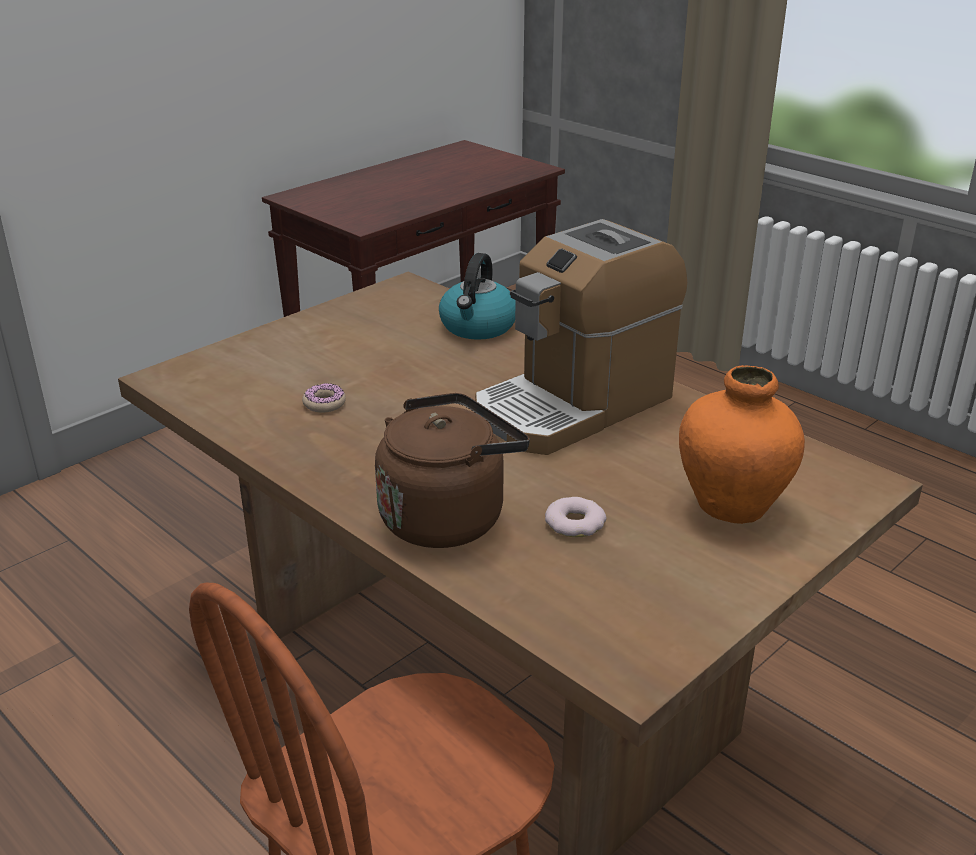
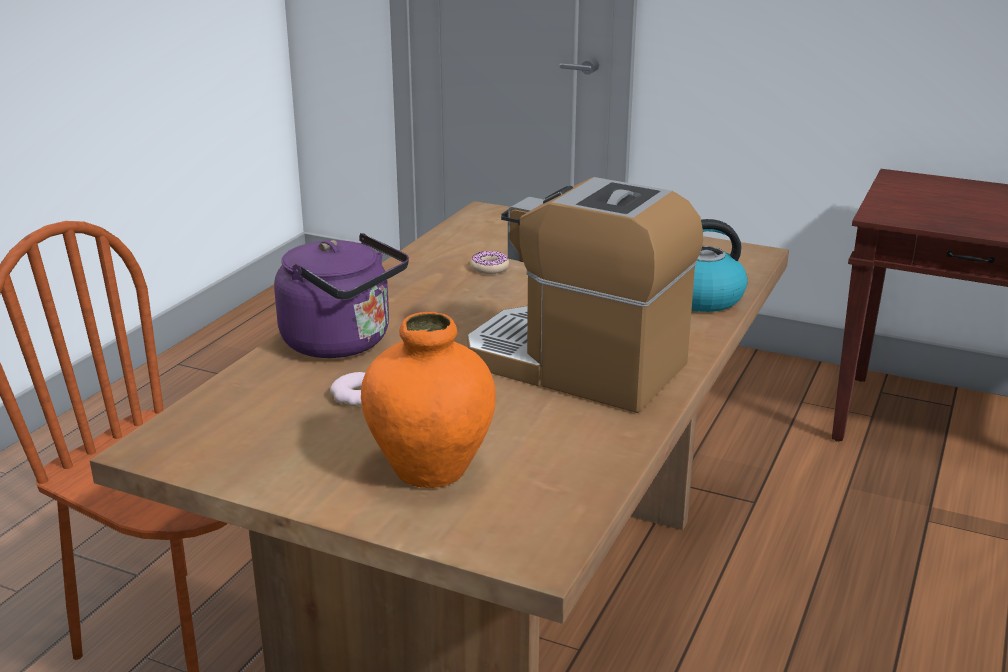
camera: 70 degrees right, 5 degrees down
brown kettle [375,393,530,548] -> purple kettle [274,233,409,358]

